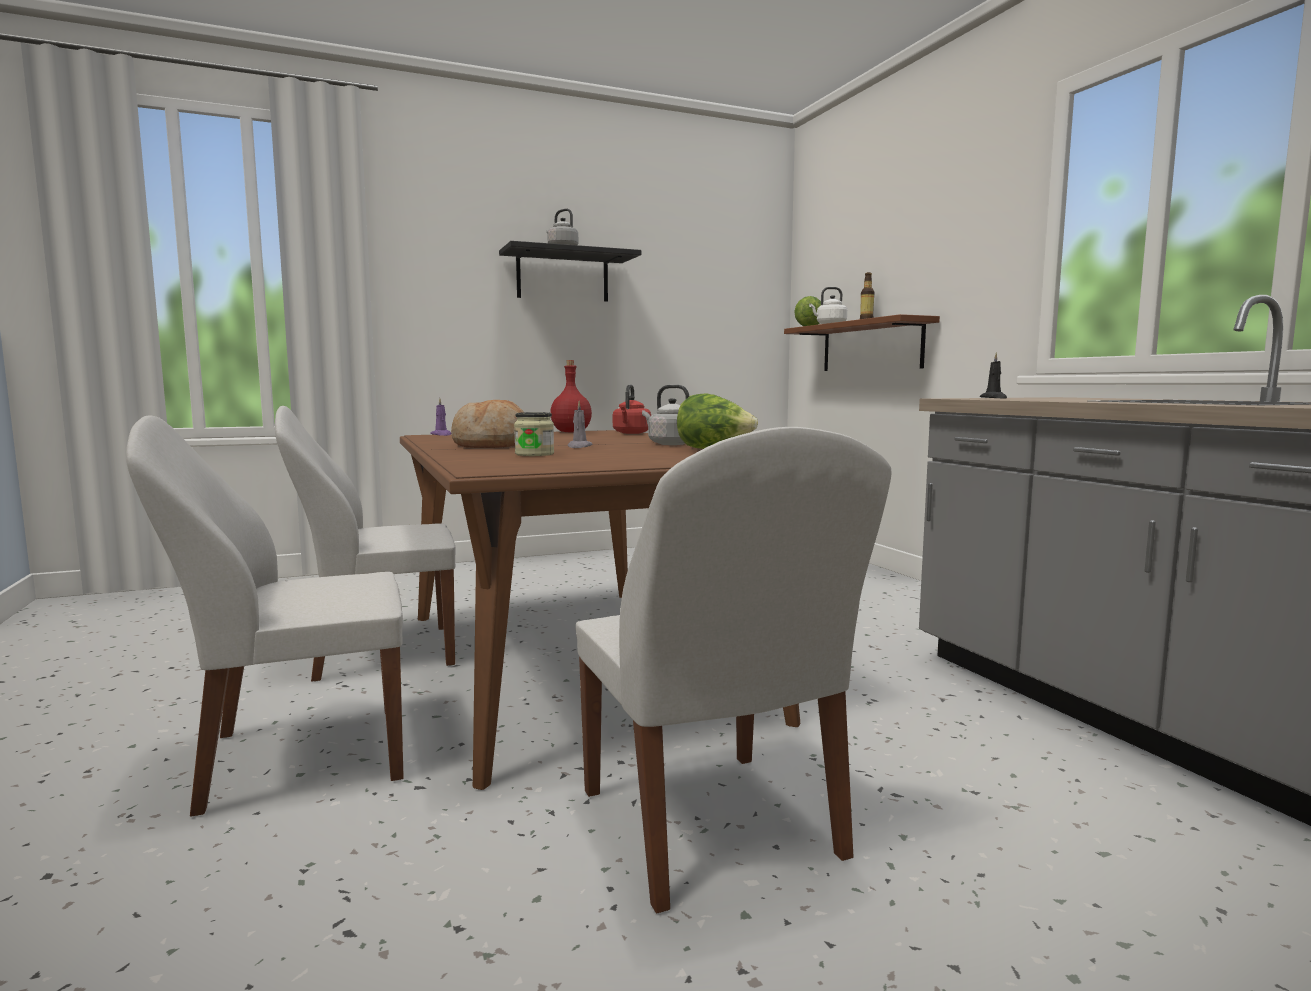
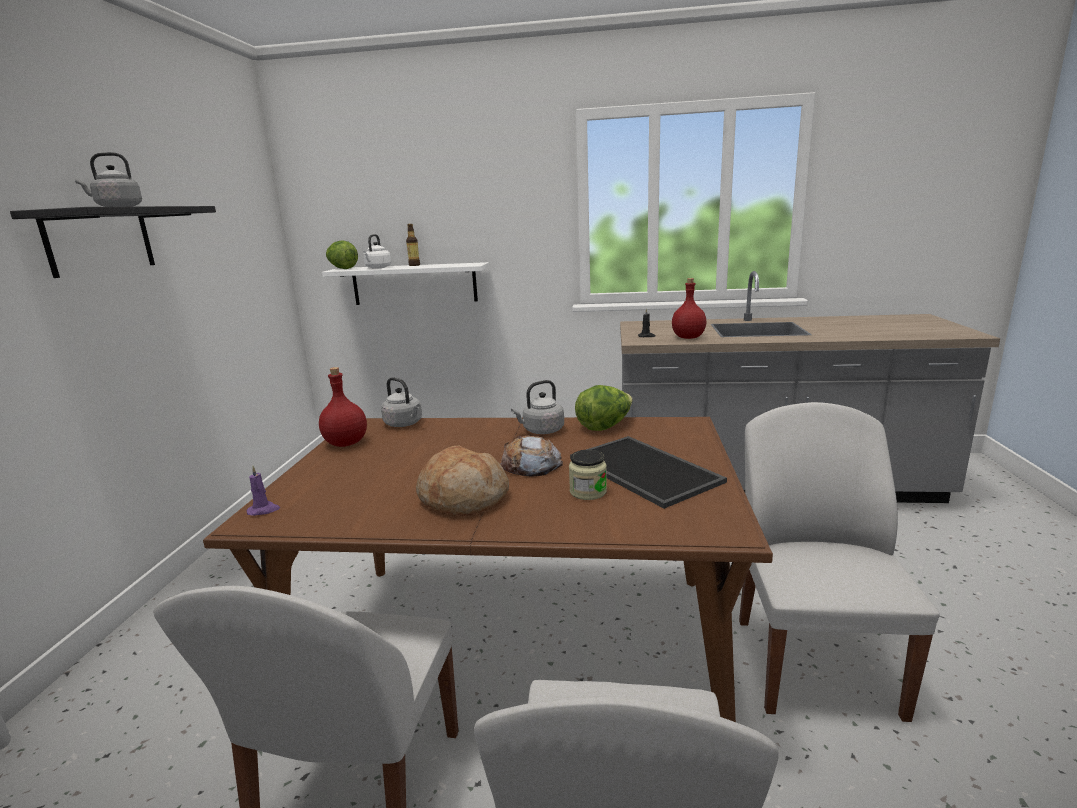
camera: 60 degrees left, 10 degrees up
grey candle [568,401,593,448] -> bread [500,436,563,477]
white chair [576,427,891,913] -> white chair turned 90 degrees counterclockwise [739,402,940,722]
red kettle [613,384,651,434] -> grey kettle [381,377,422,427]
brown shelf [784,314,940,371] -> white shelf [322,262,489,305]
none -> tray [570,436,727,509]
none -> red bottle [672,278,707,339]

